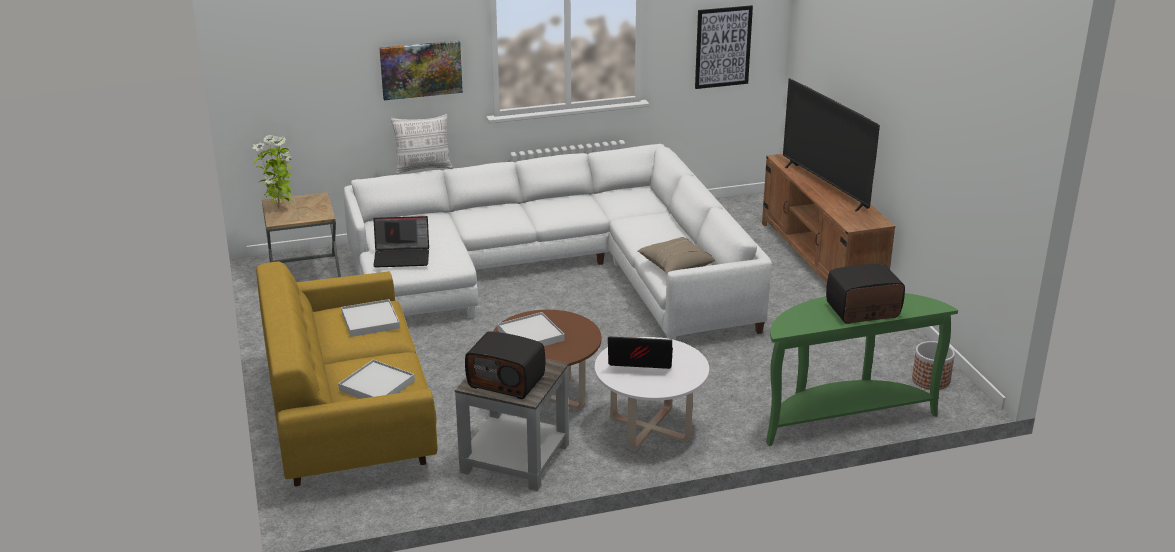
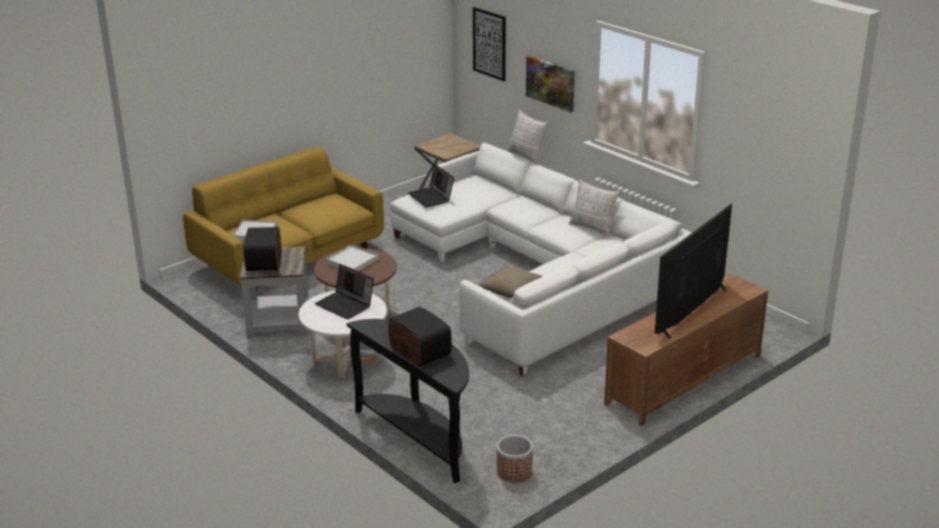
camera: 65 degrees right, 0 degrees up
potted plant [252,135,292,209] -> none
white tray [341,299,400,337] -> none
laptop [608,336,673,369] -> laptop turned 150 degrees clockwise [315,264,374,319]
picture [695,5,753,89] -> picture moved to [473,7,506,81]
green console table [766,293,958,446] -> black console table [347,319,469,483]
none -> pillow [569,179,619,237]

